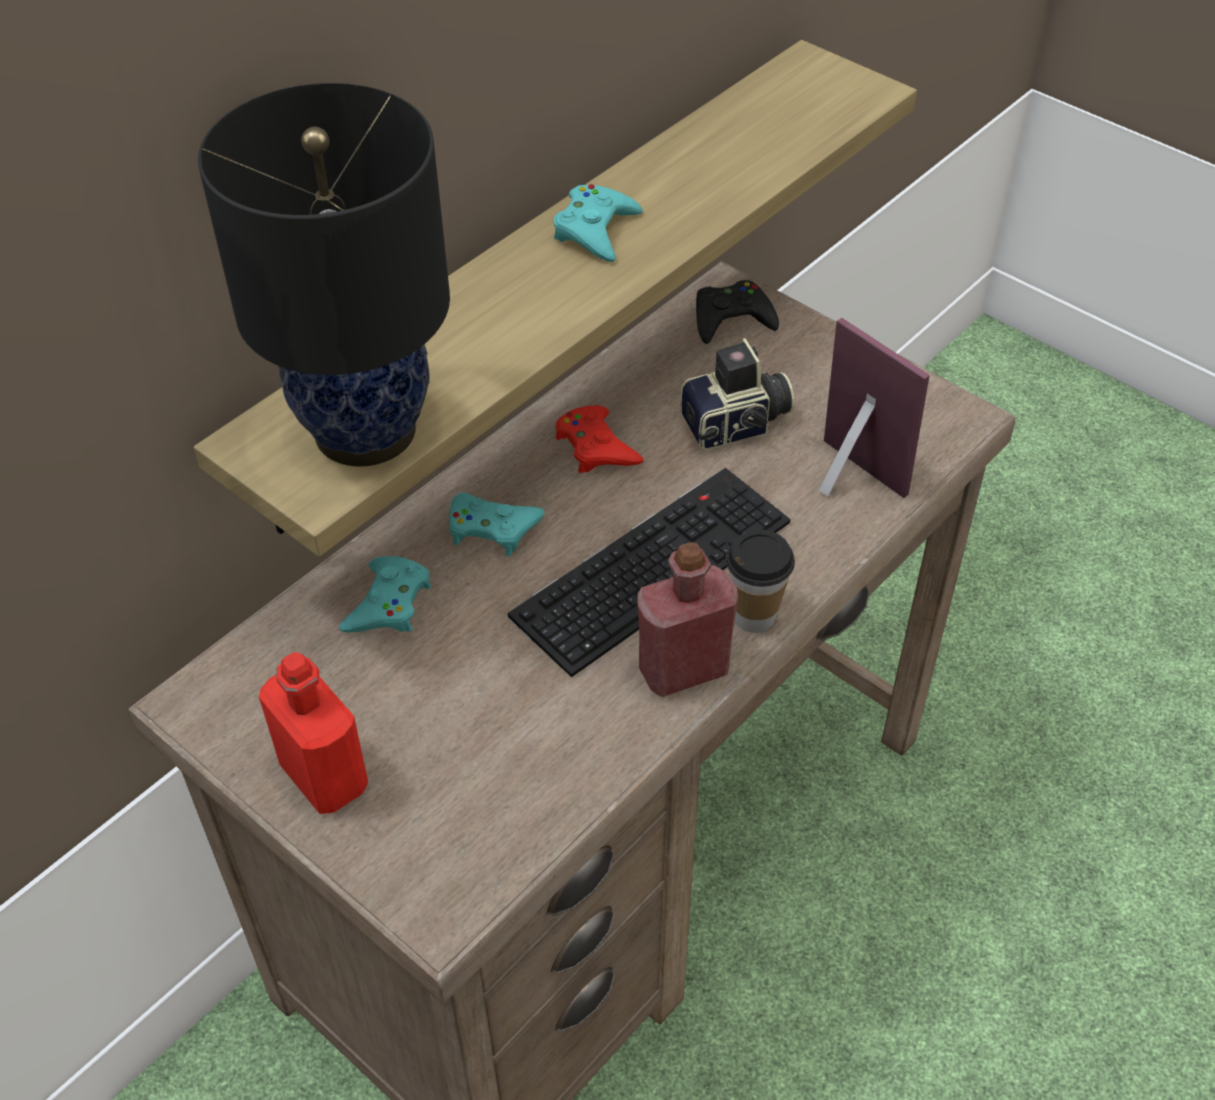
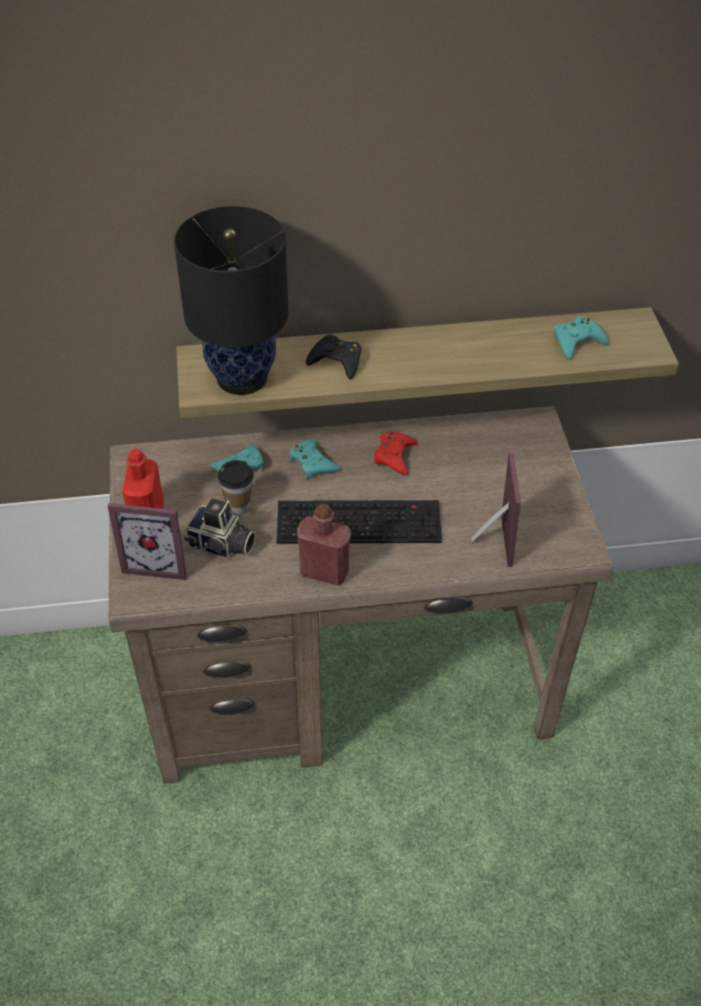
camera: 40 degrees right, 0 degrees up
turquoise game controller [554,184,643,262] -> turquoise game controller moved to [553,316,609,360]
camera [680,339,794,450] -> camera moved to [184,498,256,559]
black game controller [696,280,779,344] -> black game controller moved to [306,334,361,379]
cup [726,529,795,633] -> cup moved to [218,460,254,515]
none -> picture frame [107,503,187,580]

